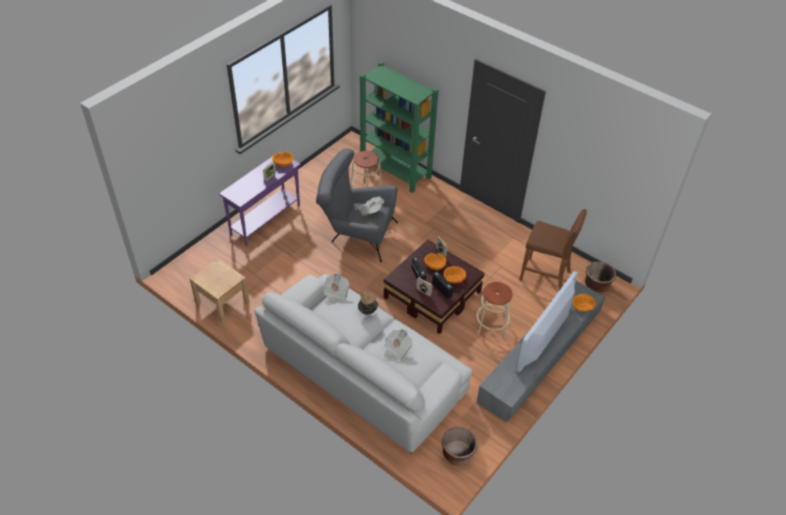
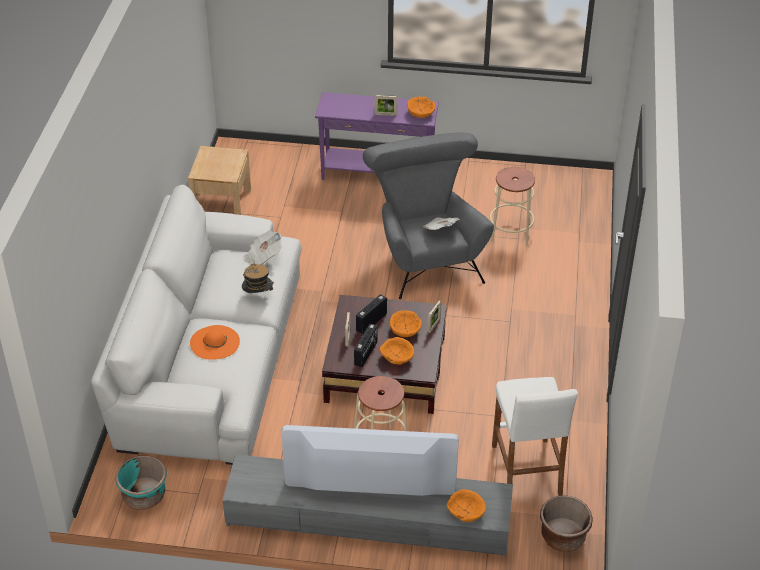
camera: 60 degrees right, 5 degrees down
green bookcase [360,62,438,193] -> none
newspaper [384,329,412,361] -> orange hat [190,325,240,360]
brown planter [442,427,477,466] -> turquoise planter [115,455,167,510]
brown stool [520,209,587,291] -> white stool [492,377,578,496]

